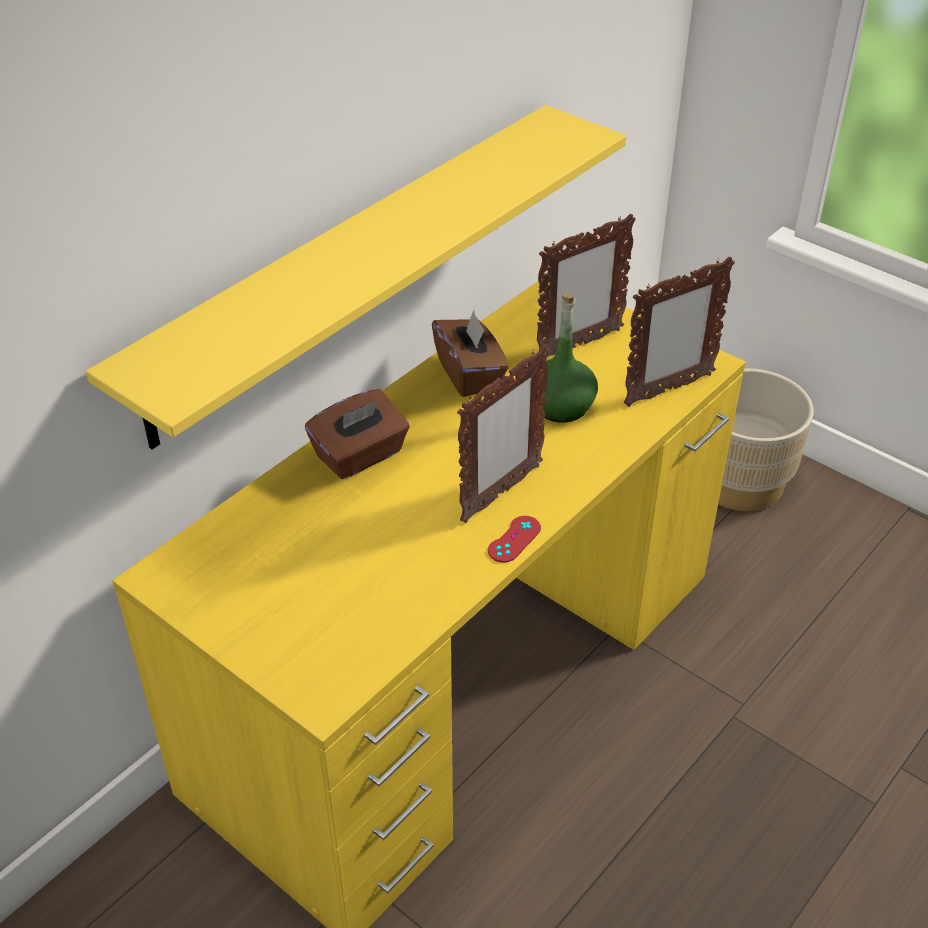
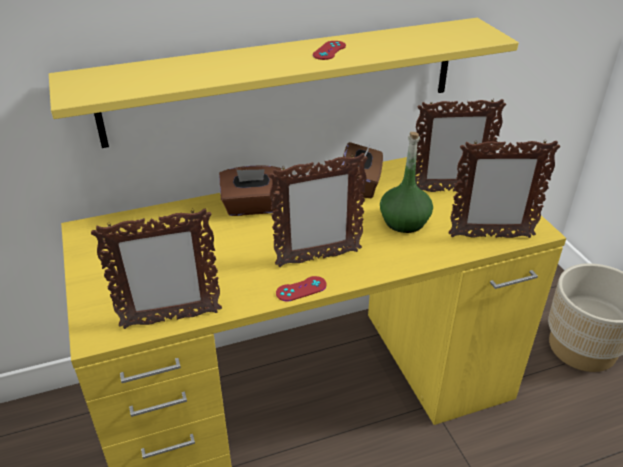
camera: 30 degrees right, 5 degrees down
none -> picture frame [91,208,222,329]
none -> red game controller [313,41,346,60]

